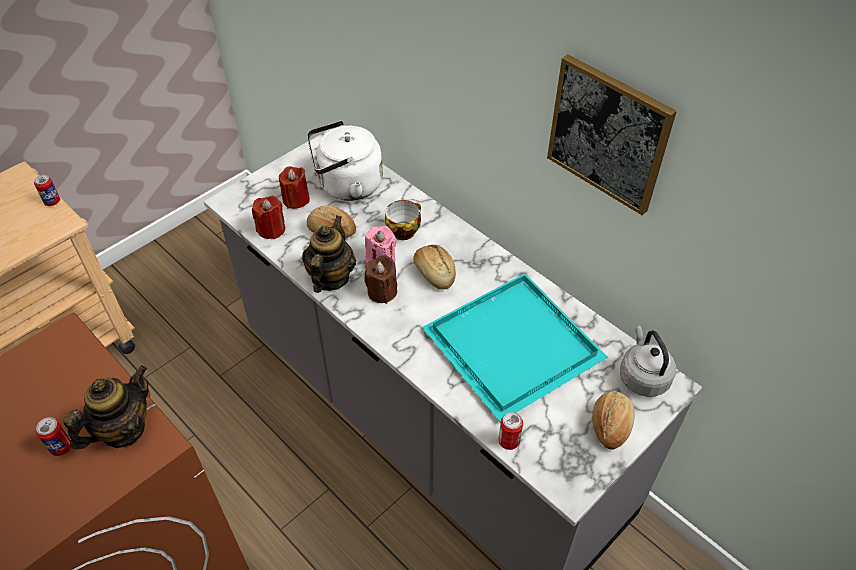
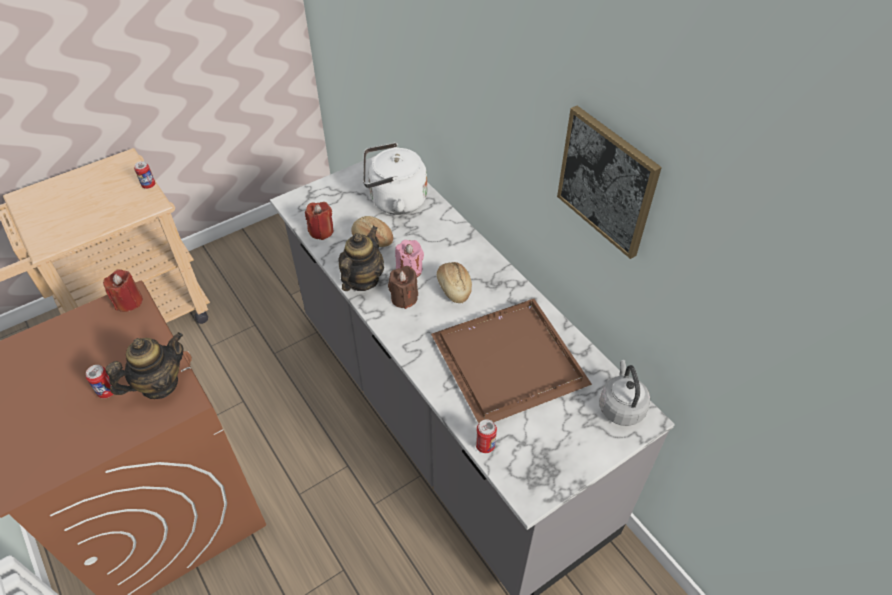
camera: 10 degrees right, 0 degrees up
red candle [279,166,310,209] -> red candle moved to [103,269,143,312]
cup [385,200,421,240] -> none
turquoise tray [422,273,608,422] -> brown tray [431,299,592,423]
bread [592,391,635,450] -> none

